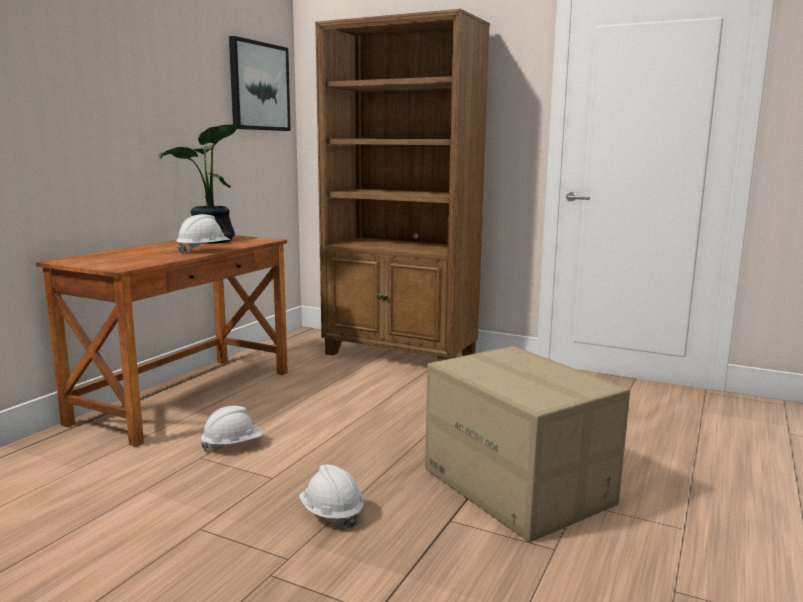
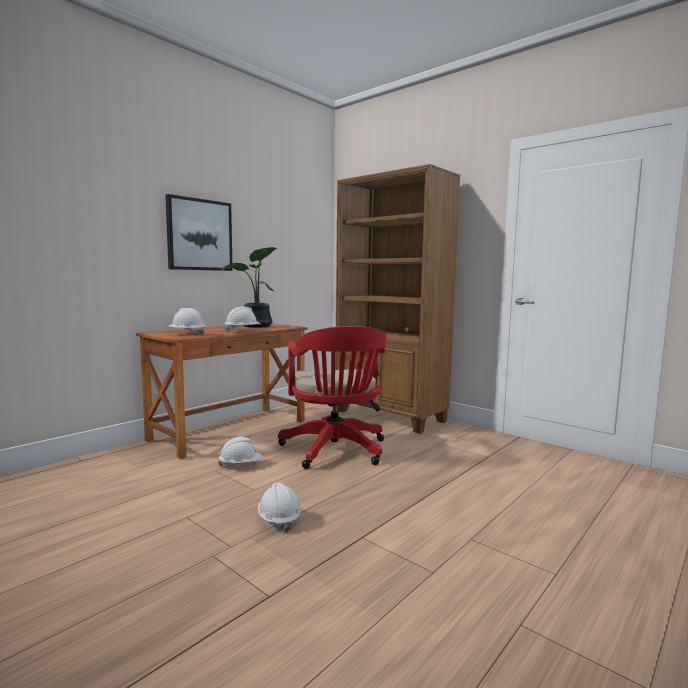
camera: 15 degrees right, 5 degrees down
picture [229,36,291,131] -> picture moved to [165,194,233,271]
cardboard box [425,346,630,542] -> none
none -> white hard hat [168,308,205,335]
none -> red office chair [278,326,386,469]

